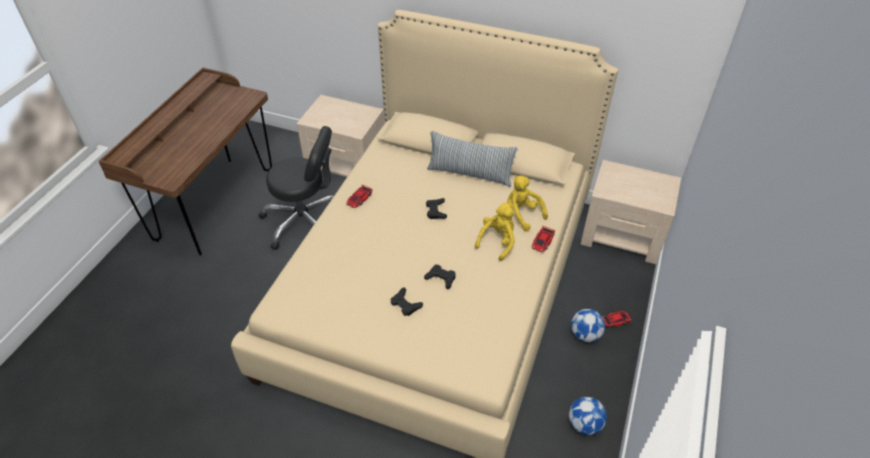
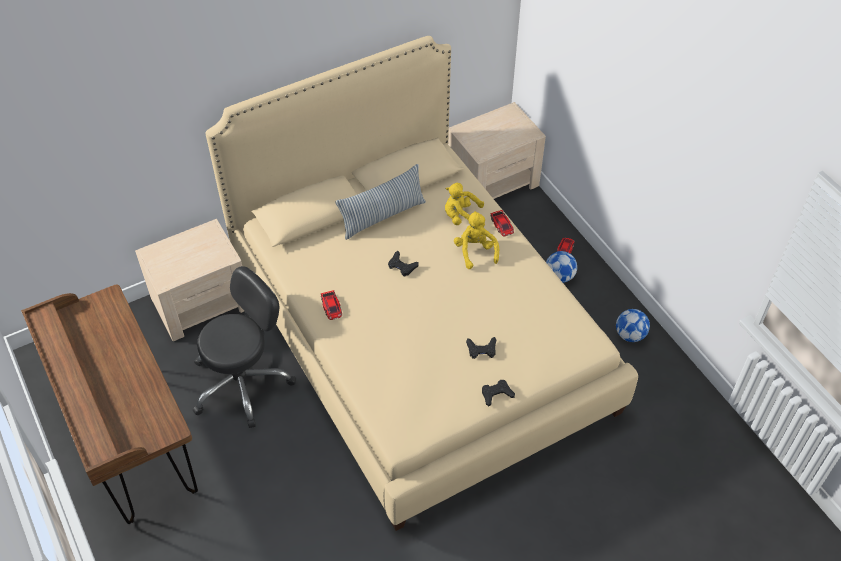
camera: 50 degrees left, 5 degrees up
black game controller [424,265,456,289] -> black game controller moved to [482,380,515,406]

